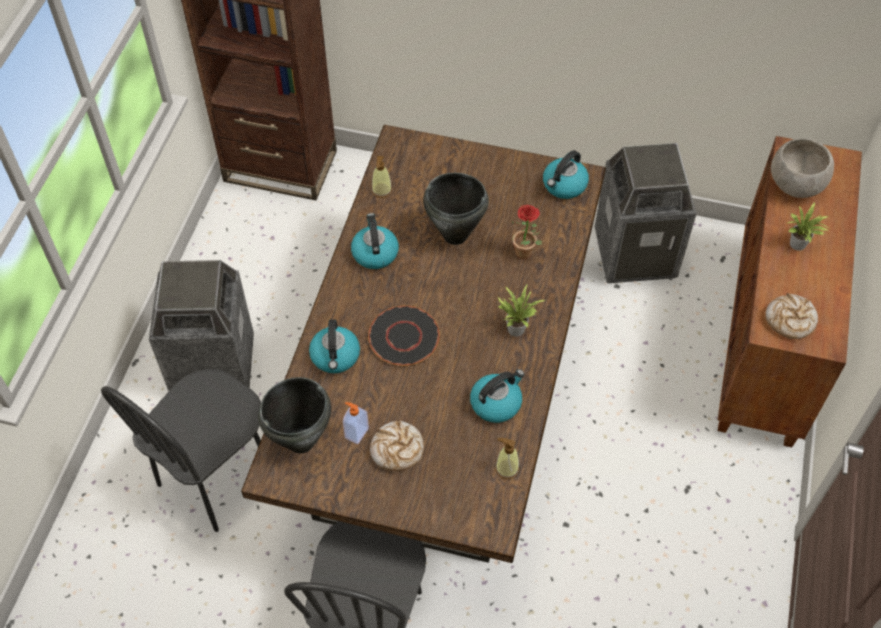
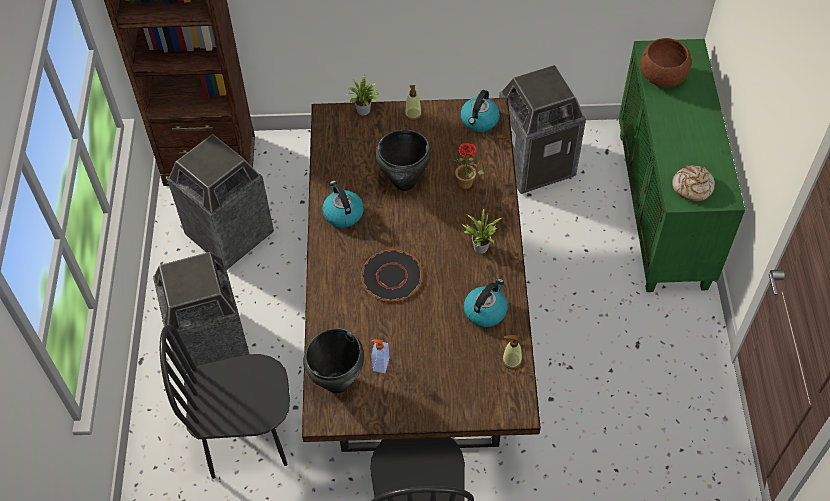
camera: 15 degrees left, 0 degrees up
black chair [101,369,261,532] -> black chair turned 60 degrees clockwise [160,325,290,479]
kettle [309,319,360,373] -> none
bread [370,420,424,471] -> none
soap dispenser [372,156,392,198] -> soap dispenser moved to [405,85,422,120]
brown cabinet [717,136,862,447] -> green cabinet [619,39,745,292]
grey bowl [771,138,834,198] -> brown bowl [640,38,691,88]
potted plant [788,202,830,251] -> potted plant moved to [346,74,379,115]
none -> trash can [167,134,274,270]

